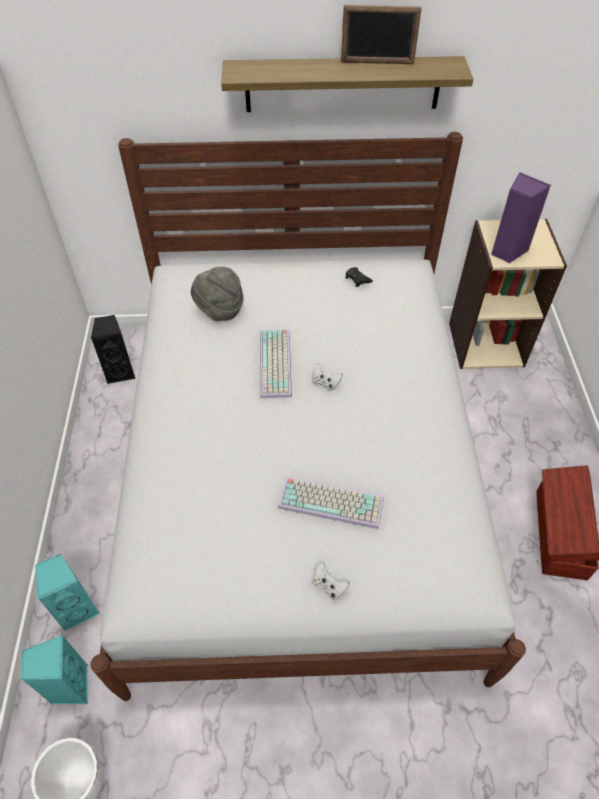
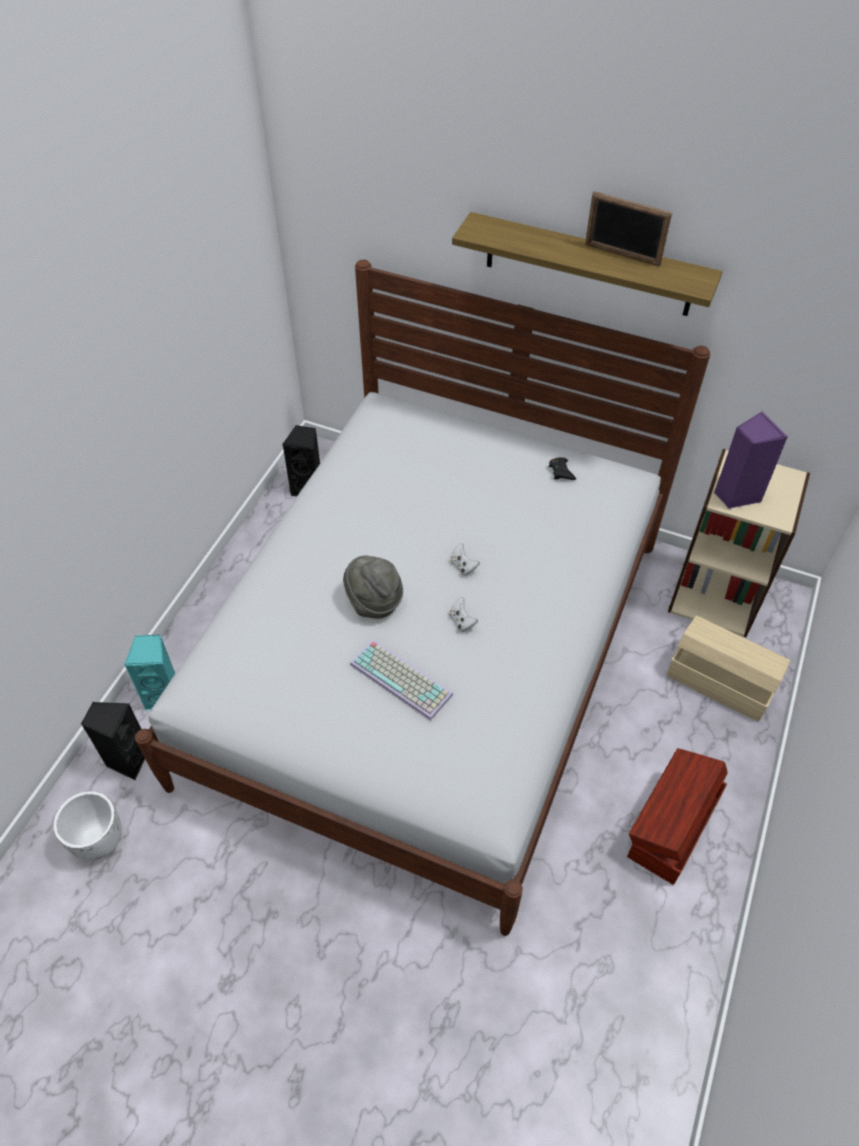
camera: 25 degrees right, 0 degrees up
turquoise speaker [20,635,88,704] -> black speaker [81,702,145,780]
grey hat [191,267,244,321] -> grey hat moved to [343,556,403,619]
keyboard [260,330,292,398] -> none
white game controller [313,561,350,600] -> white game controller moved to [449,597,478,632]
none -> beige storage box [667,615,790,722]

